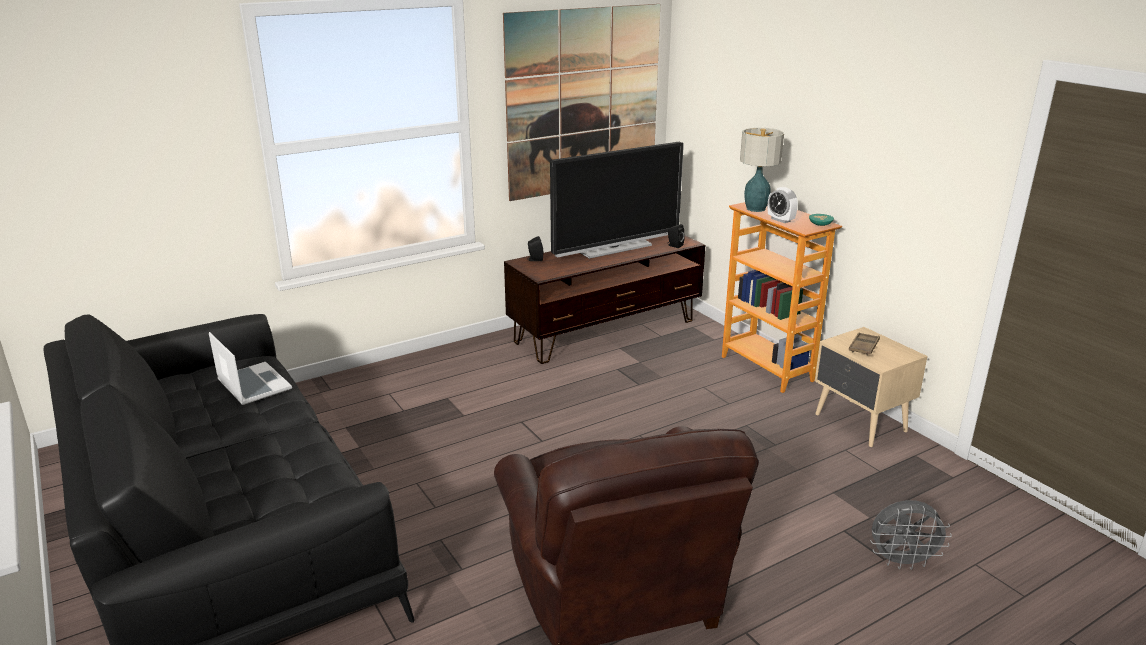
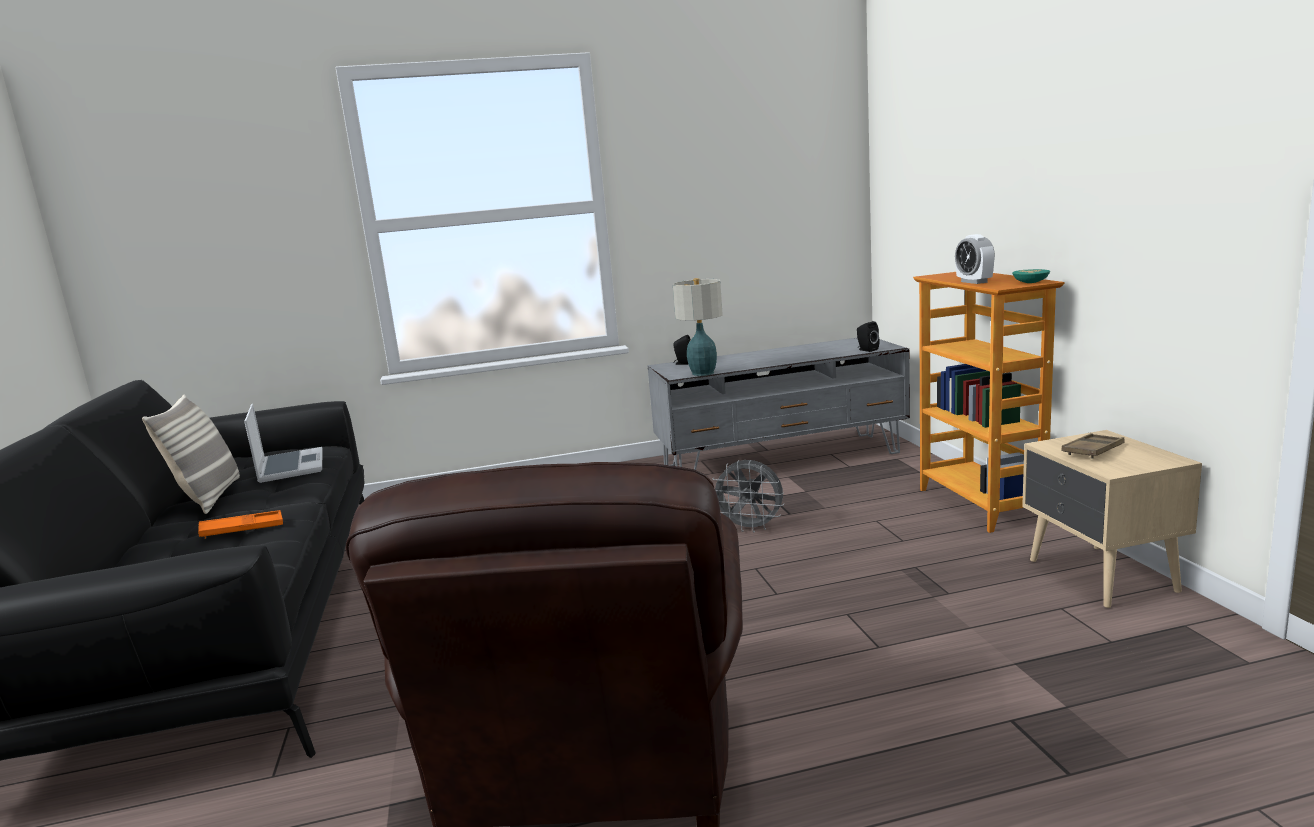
camera: 20 degrees right, 10 degrees down
picture [503,4,660,201] -> none
brown tv stand [504,235,705,364] -> grey tv stand [647,338,910,470]
television [550,142,684,259] -> none
table lamp [740,128,784,212] -> table lamp moved to [673,278,723,376]
grey fan [870,500,952,570] -> grey fan moved to [713,460,784,533]
none -> pillow [142,395,240,514]
none -> orange tray [198,510,283,539]

